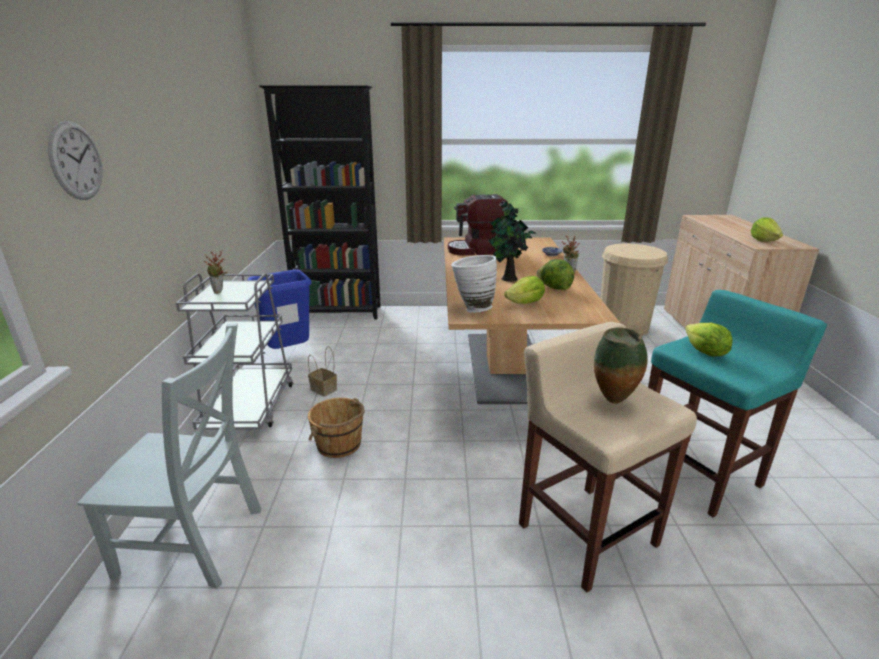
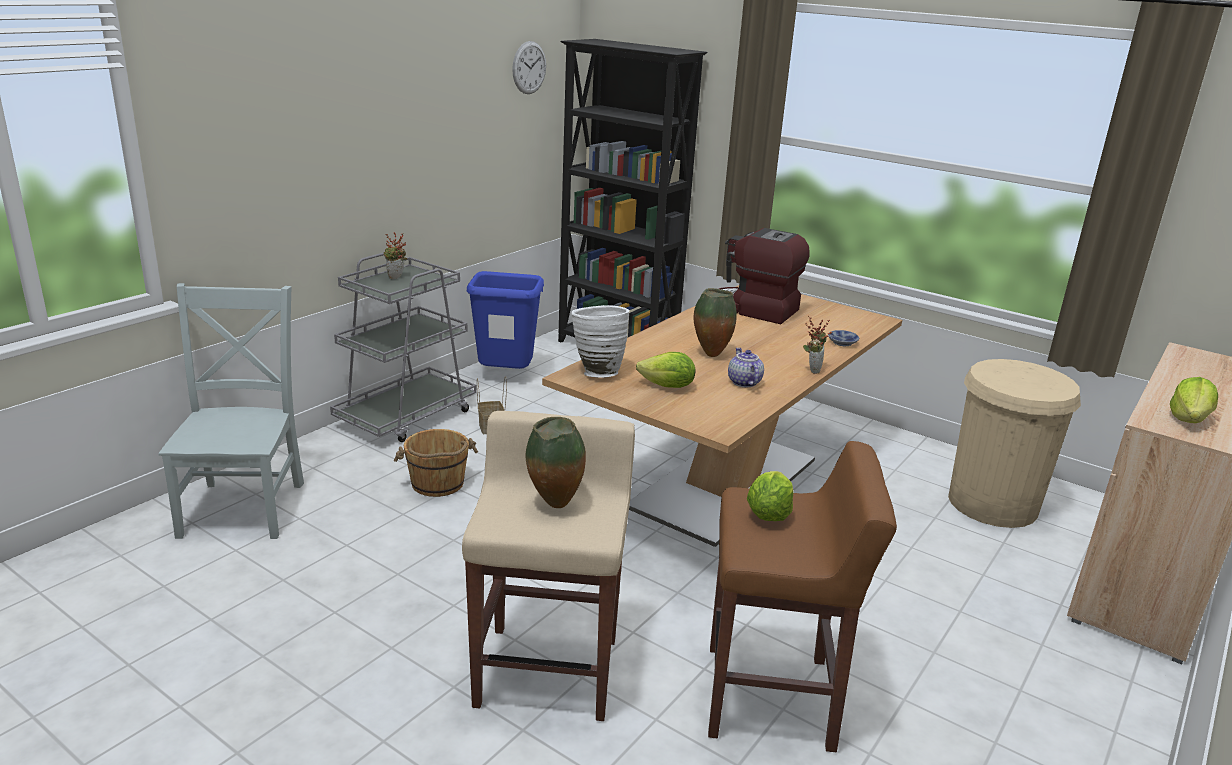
camera: 35 degrees right, 0 degrees up
wall clock [48,121,103,200] -> wall clock moved to [512,41,546,94]
grey chair [78,323,261,589] -> grey chair turned 135 degrees counterclockwise [158,283,304,539]
potted plant [488,200,536,282] -> vase [694,288,737,357]
lettuce [537,259,574,290] -> teapot [728,348,764,387]
turquoise stool [648,290,827,517] -> brown stool [708,441,897,752]

